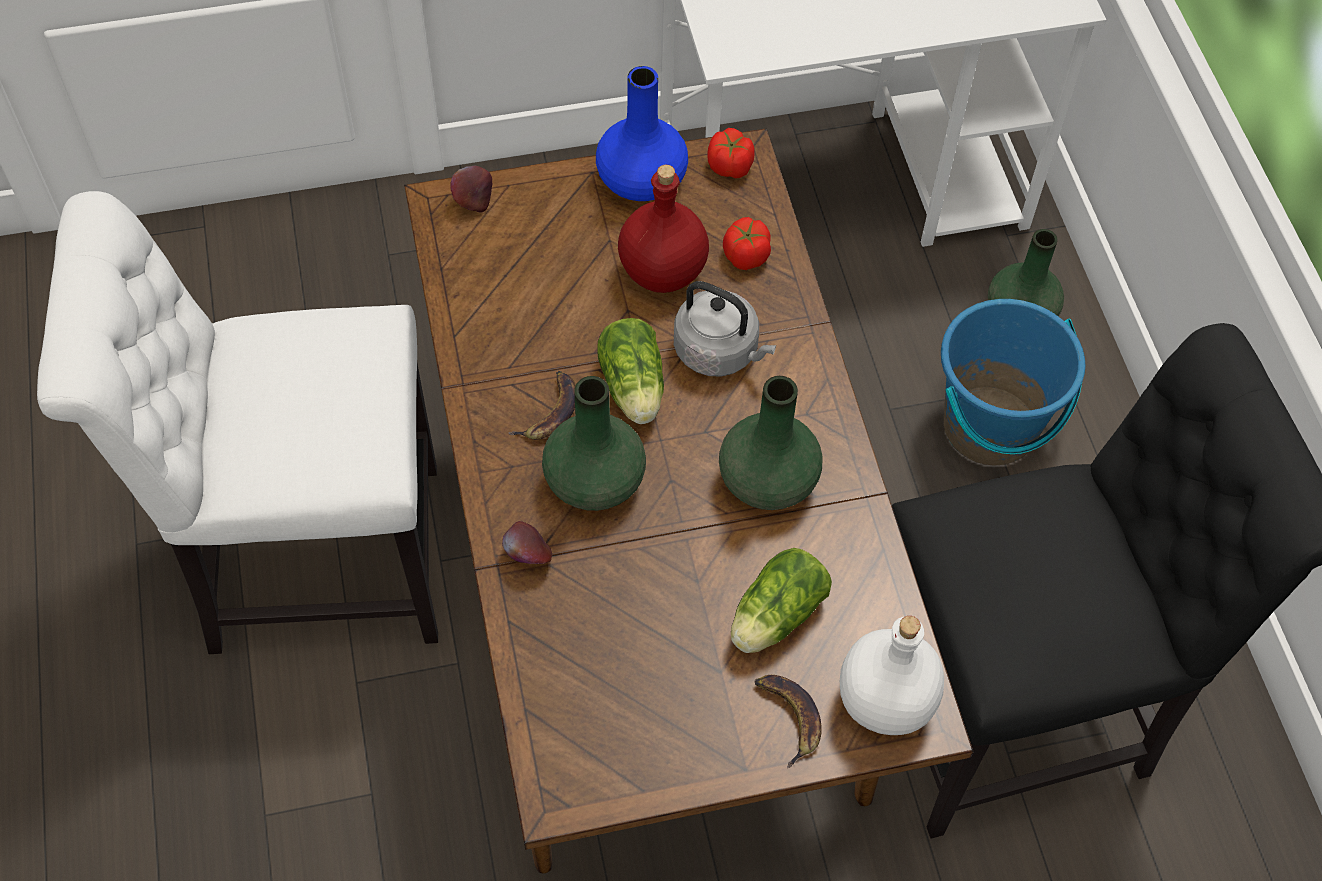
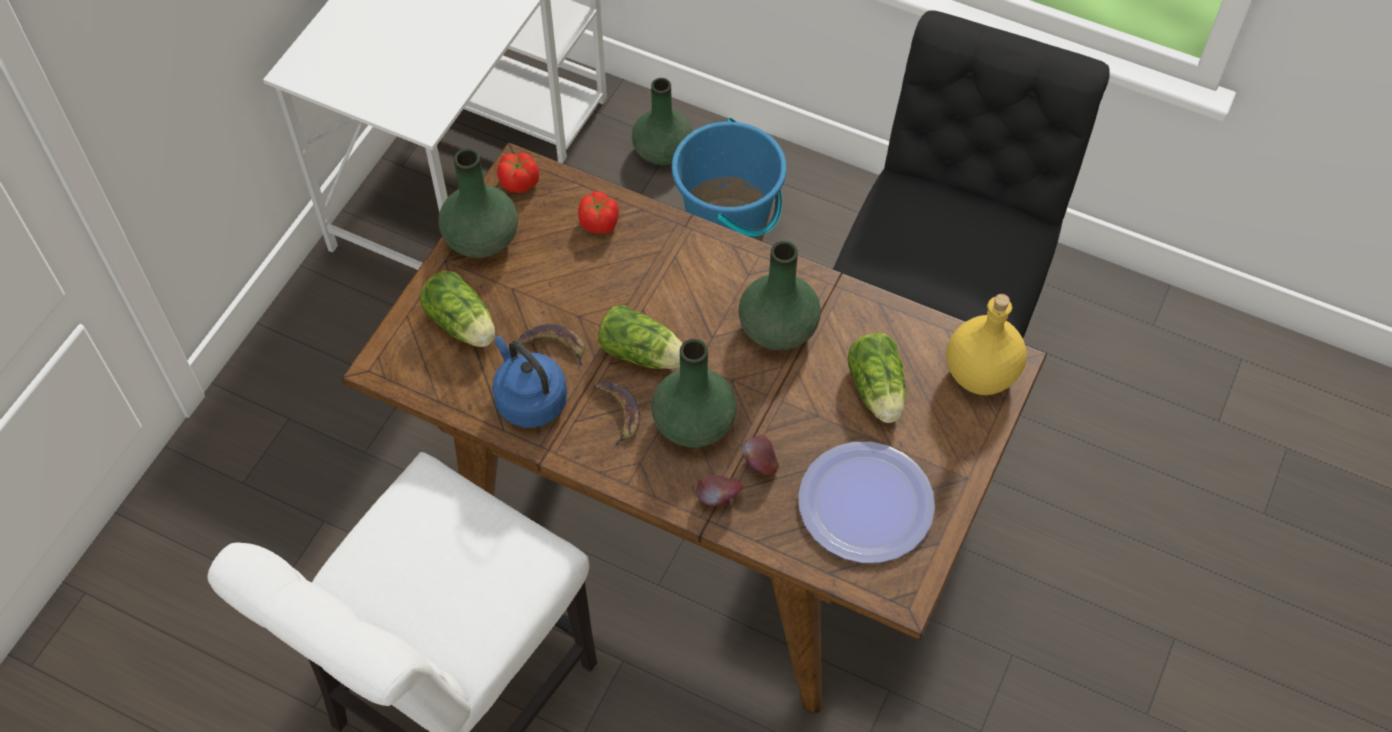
camera: 50 degrees left, 0 degrees up
apple [450,166,492,213] -> apple moved to [742,435,779,475]
blue vase [596,66,688,201] -> green vase [438,148,518,258]
red bottle [618,165,709,293] -> none
grey kettle [674,281,776,377] -> none
banana [754,675,822,768] -> banana moved to [517,324,584,370]
white bottle [840,616,944,735] -> yellow bottle [946,294,1027,395]
none -> lettuce [420,271,495,347]
none -> blue kettle [492,336,567,428]
none -> plate [798,442,935,563]

